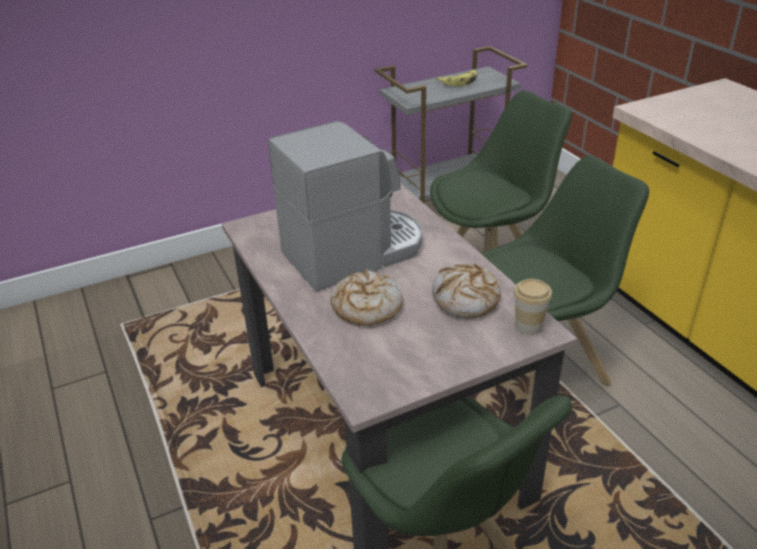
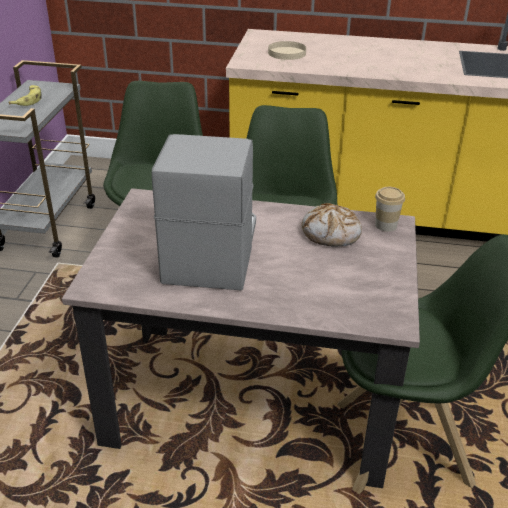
camera: 55 degrees left, 0 degrees up
bread [330,269,403,326] -> none
none -> beige plate [268,41,306,60]

